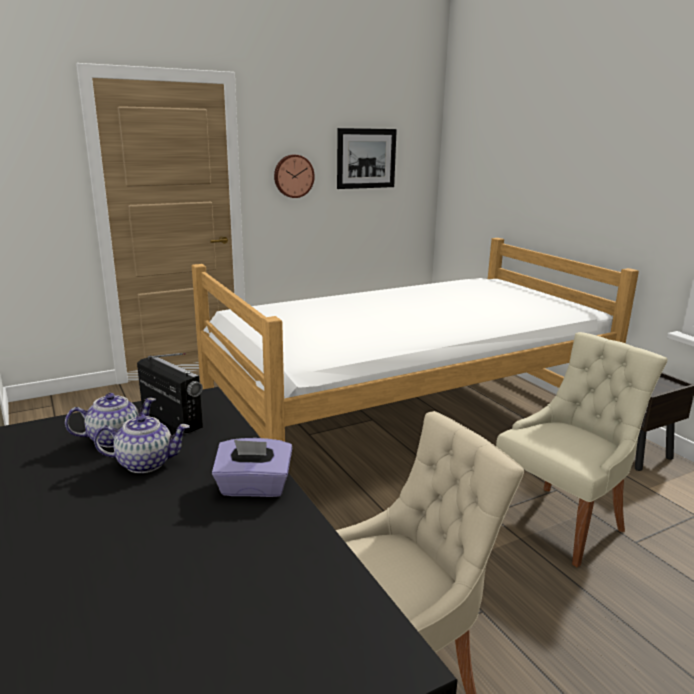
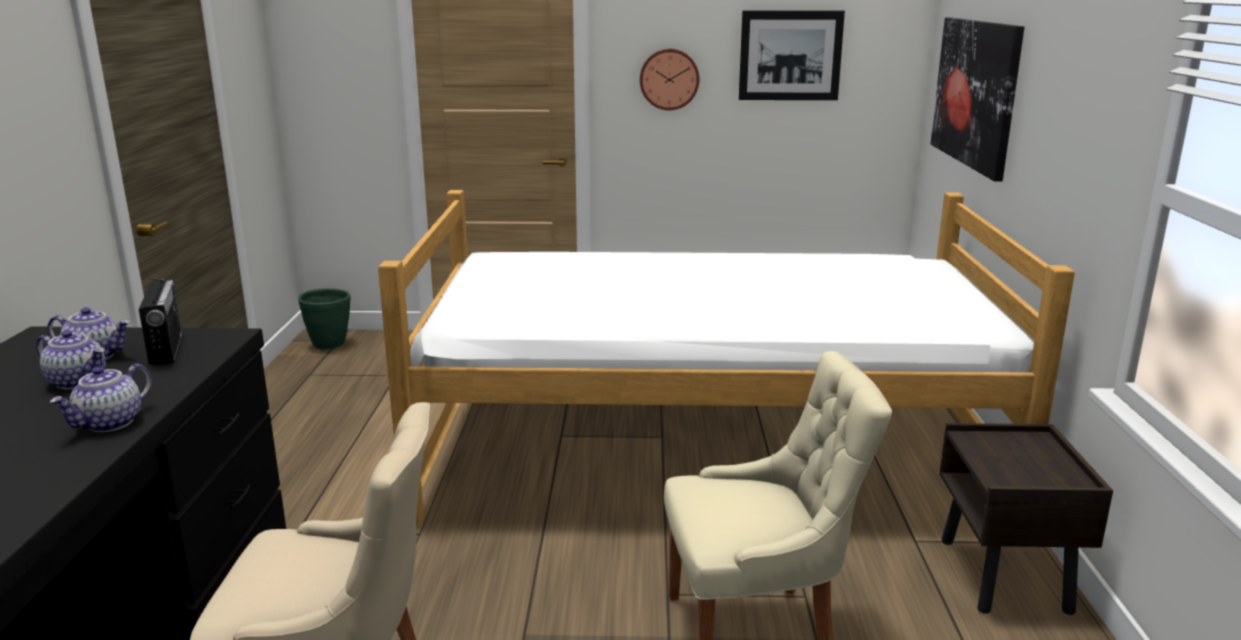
camera: 30 degrees right, 0 degrees up
purple tissue box [212,438,292,497] -> teapot [50,364,152,432]
none -> green planter [298,288,350,350]
none -> picture [931,18,1024,181]

